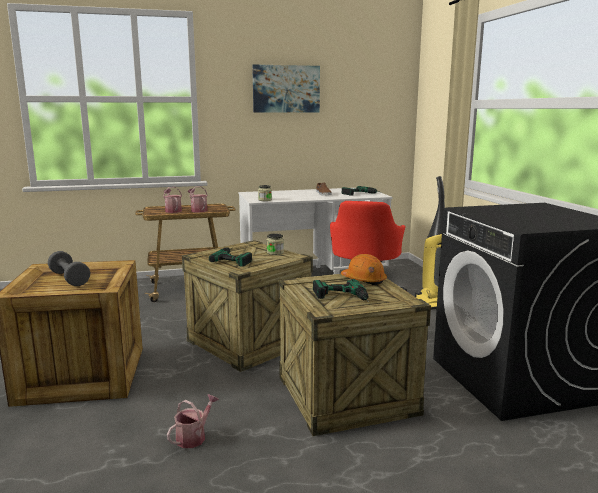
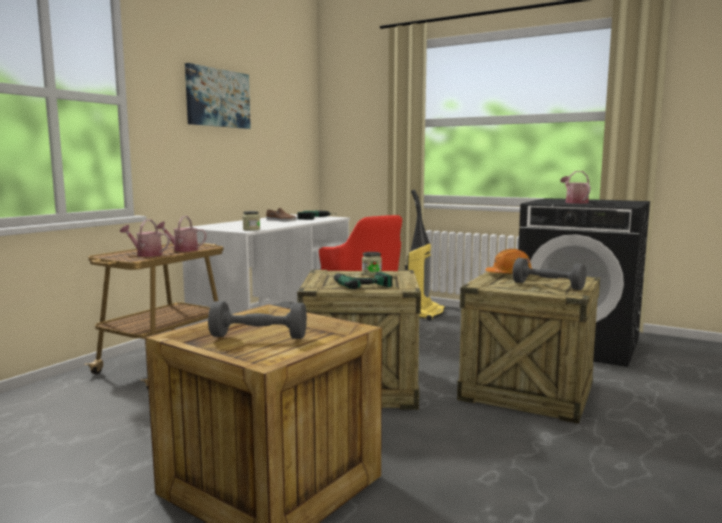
camera: 45 degrees left, 5 degrees down
watering can [167,394,219,448] -> watering can moved to [560,171,591,204]
power drill [313,279,369,302] -> grey dumbbell [512,258,586,290]

